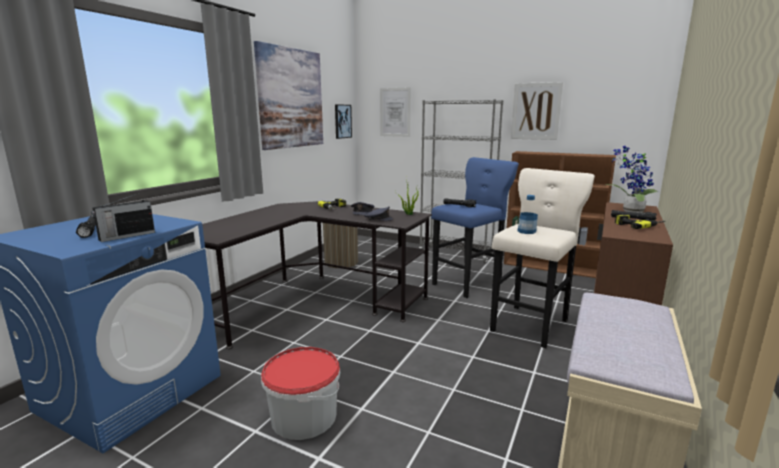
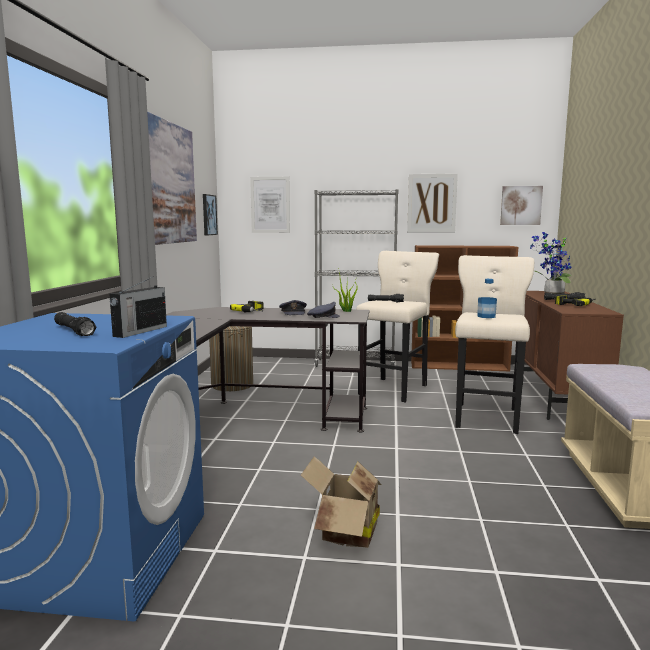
camera: 20 degrees left, 5 degrees down
bucket [261,347,340,440] -> cardboard box [301,456,381,548]
blue stool [431,157,519,298] -> beige stool [356,251,439,403]
none -> picture [500,186,543,225]

